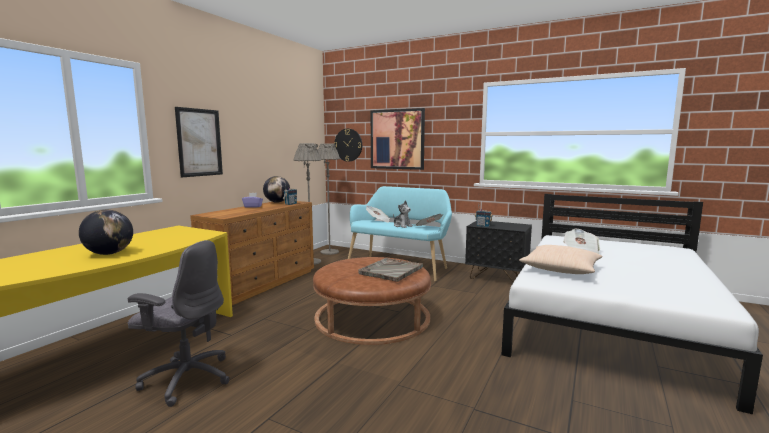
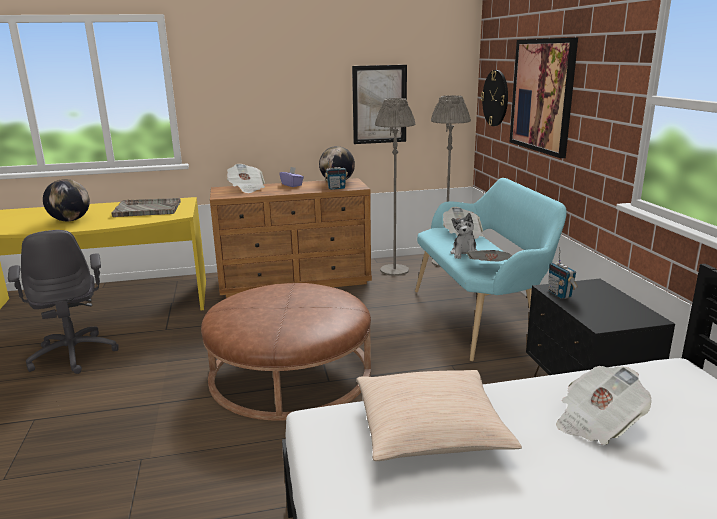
camera: 50 degrees right, 10 degrees up
picture [175,107,223,177] -> picture moved to [352,65,407,144]
grey tray [358,258,423,282] -> grey tray moved to [111,198,181,217]
none -> newspaper [227,164,265,193]

